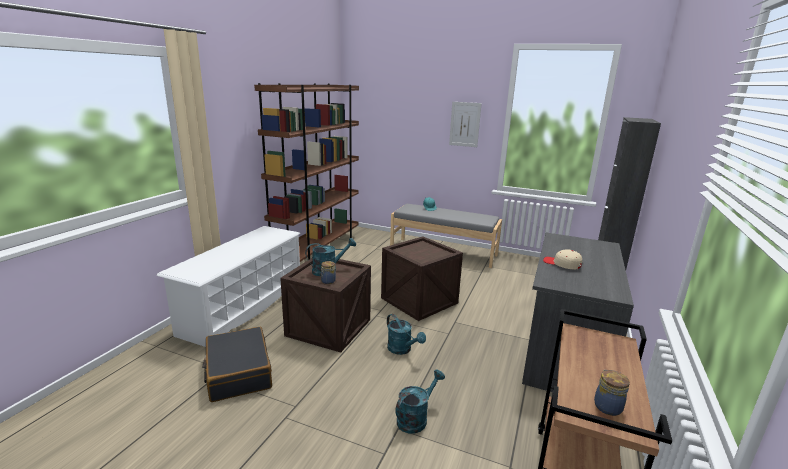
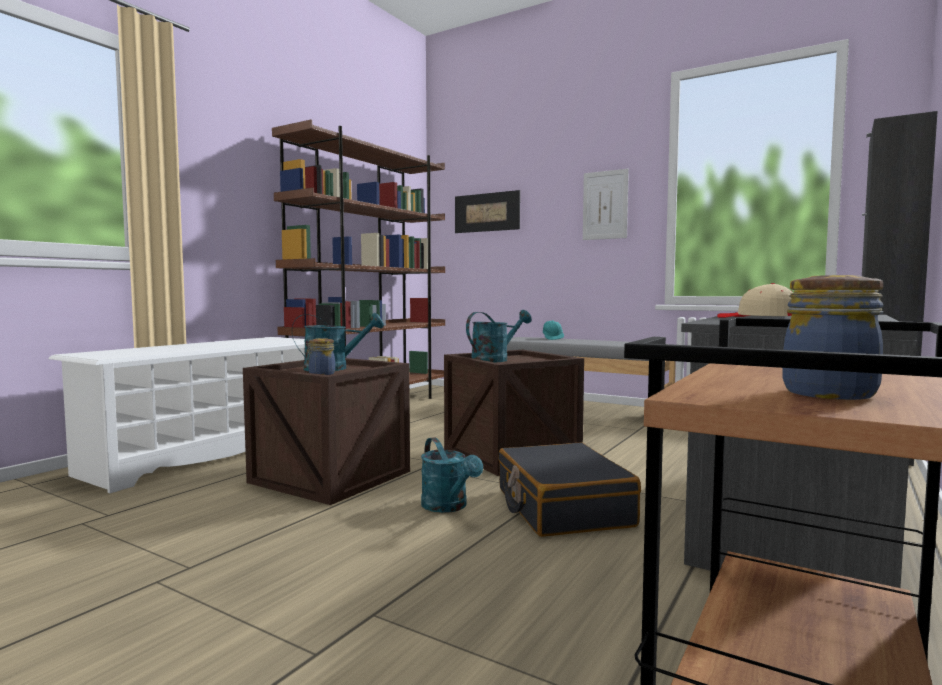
camera: 10 degrees right, 15 degrees down
black suitcase [202,327,272,402] -> black suitcase moved to [498,443,641,537]
turquoise watering can [395,369,445,434] -> turquoise watering can moved to [466,310,532,362]
none -> picture [455,190,520,233]

